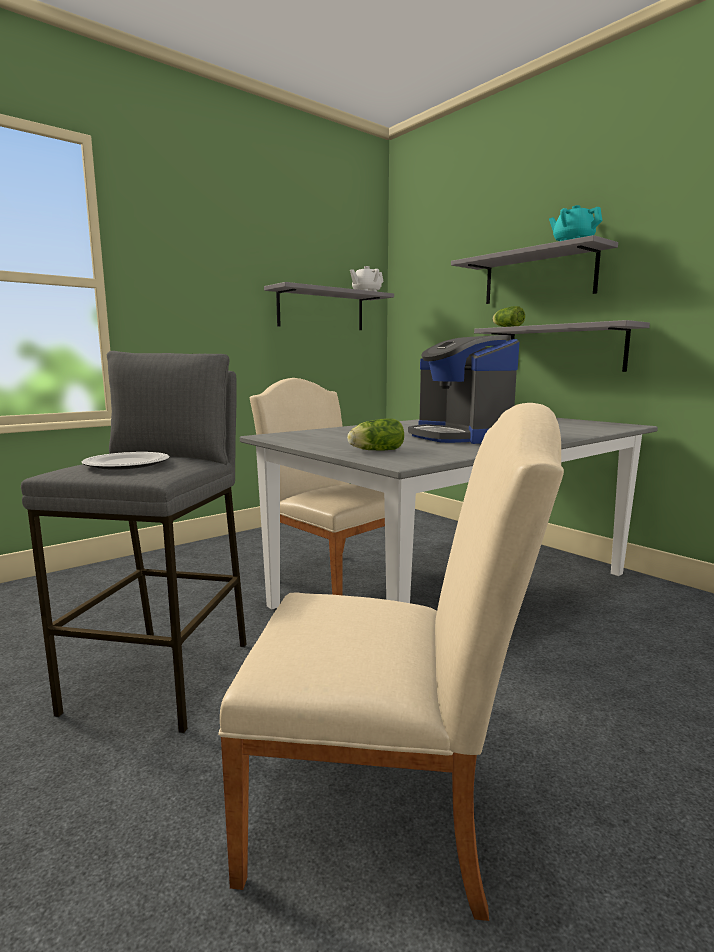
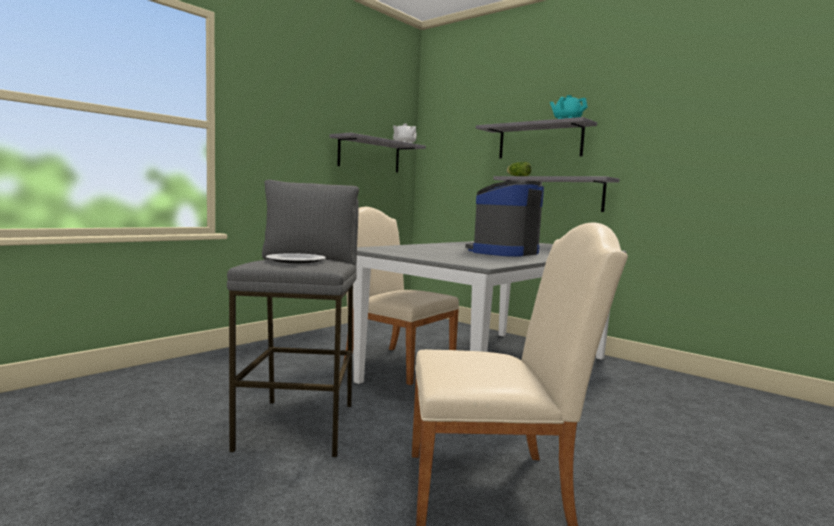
camera: 10 degrees left, 5 degrees down
lettuce [347,418,404,451] -> none
coffee machine [408,335,519,444] -> coffee machine turned 75 degrees clockwise [465,180,544,257]

